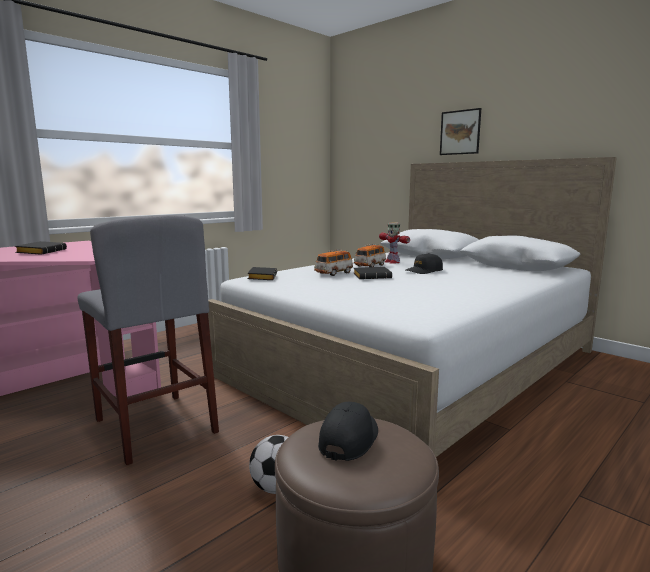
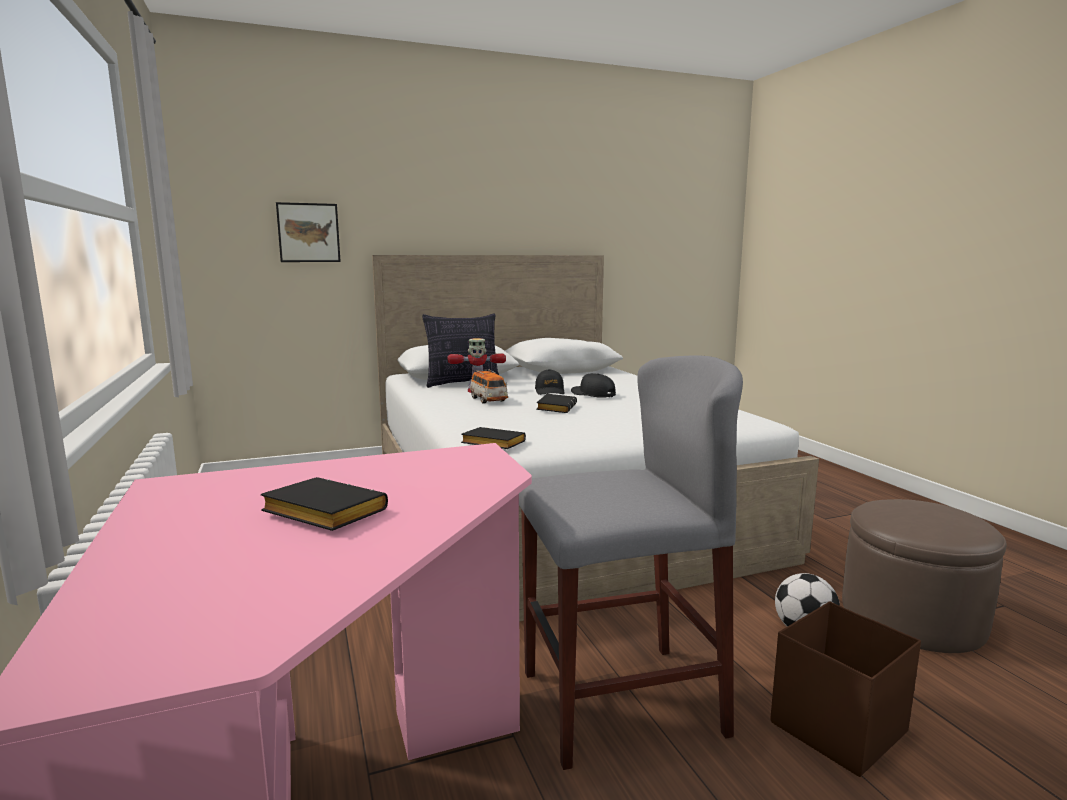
camera: 65 degrees left, 0 degrees up
toy car [314,249,353,276] -> none
black cap [318,402,378,461] -> black cap moved to [571,373,616,398]
picture [440,108,481,155] -> picture moved to [276,202,341,262]
none -> pillow [422,314,499,388]
none -> brown storage box [770,602,921,777]

